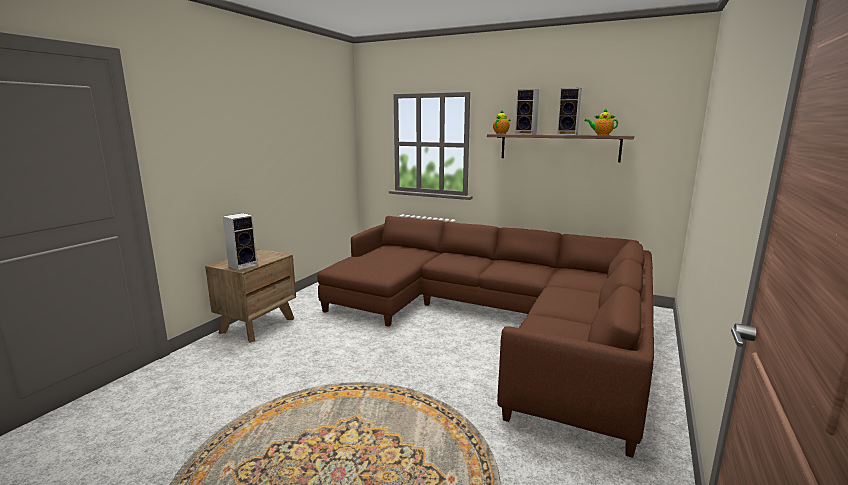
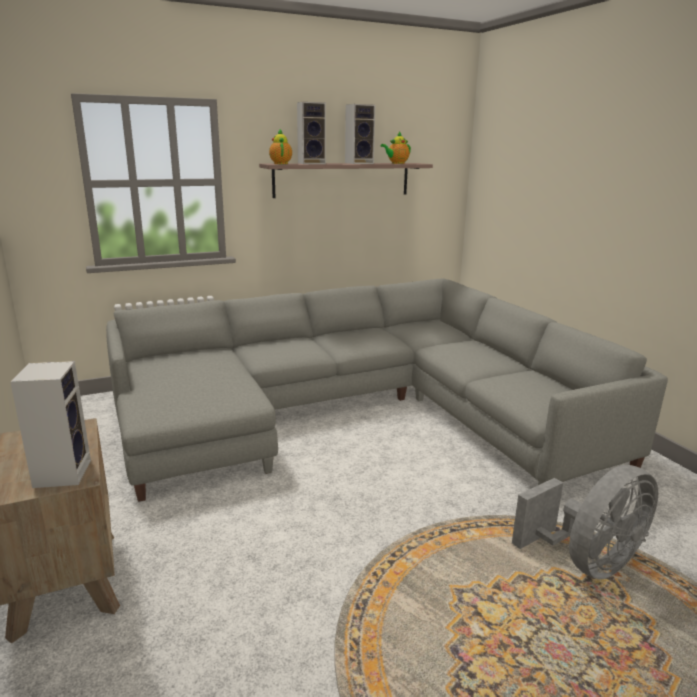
camera: 50 degrees left, 5 degrees up
brown sofa [317,216,654,458] -> grey sofa [106,278,668,502]
none -> grey fan [512,465,658,579]

